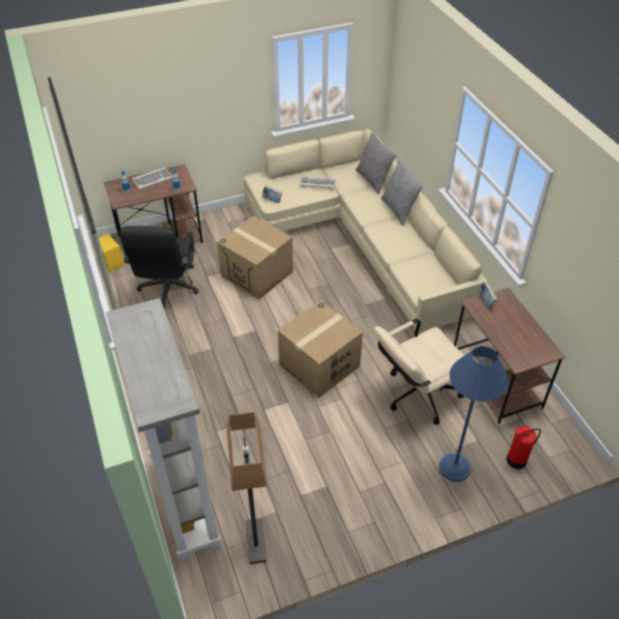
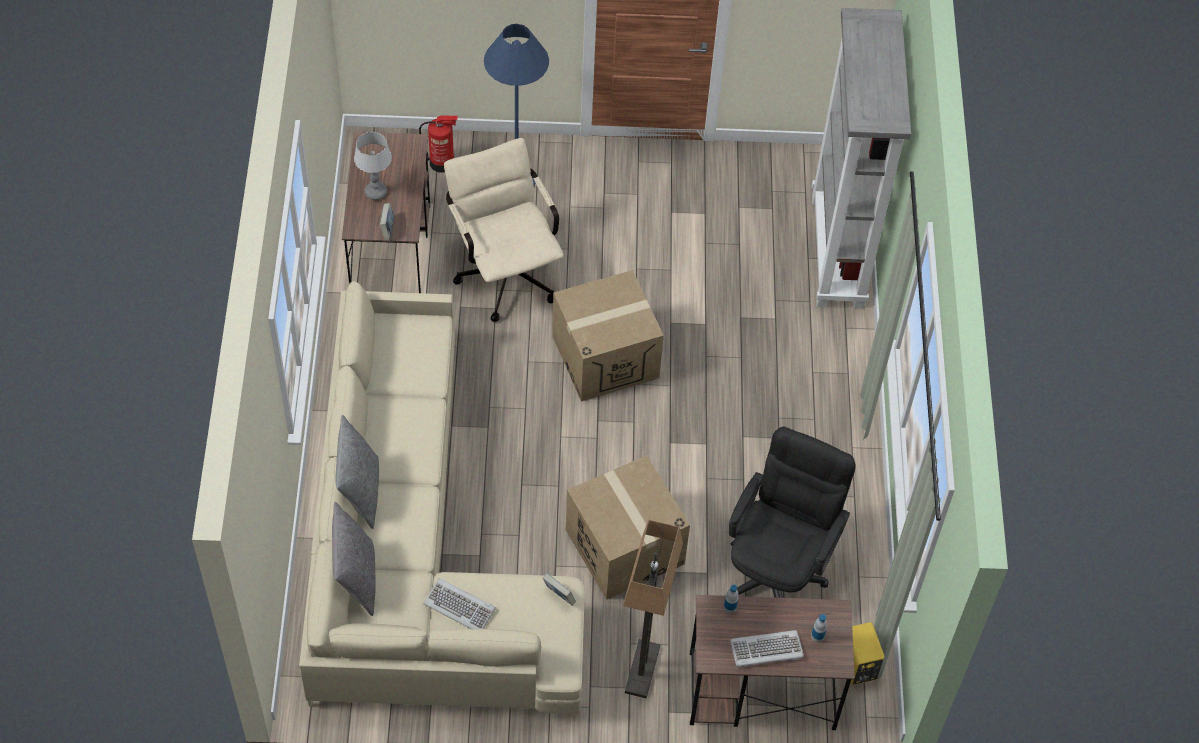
camera: 160 degrees left, 10 degrees up
floor lamp [227,412,267,564] -> floor lamp moved to [623,520,683,698]
beige office chair [375,319,465,425] -> beige office chair turned 105 degrees counterclockwise [444,138,564,322]
none -> table lamp [354,132,392,200]

